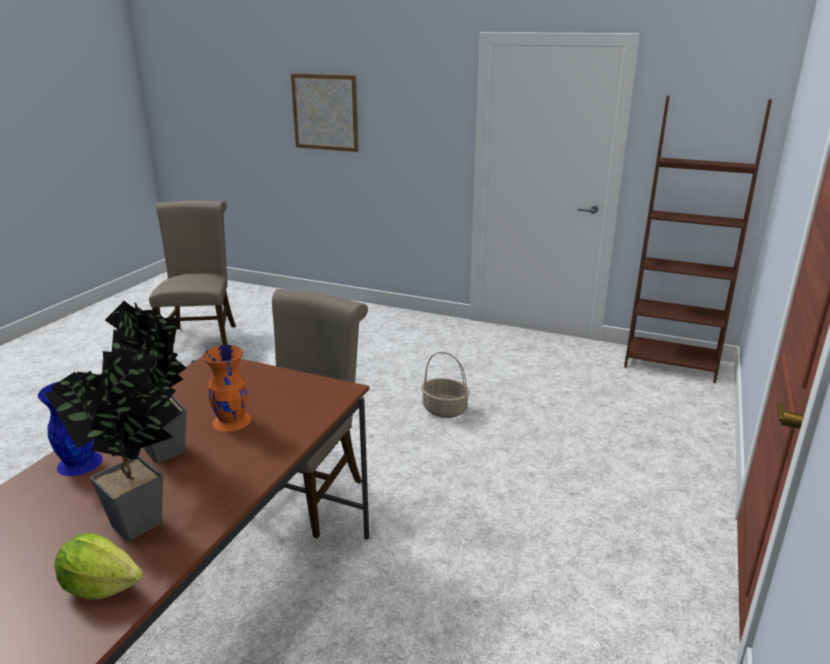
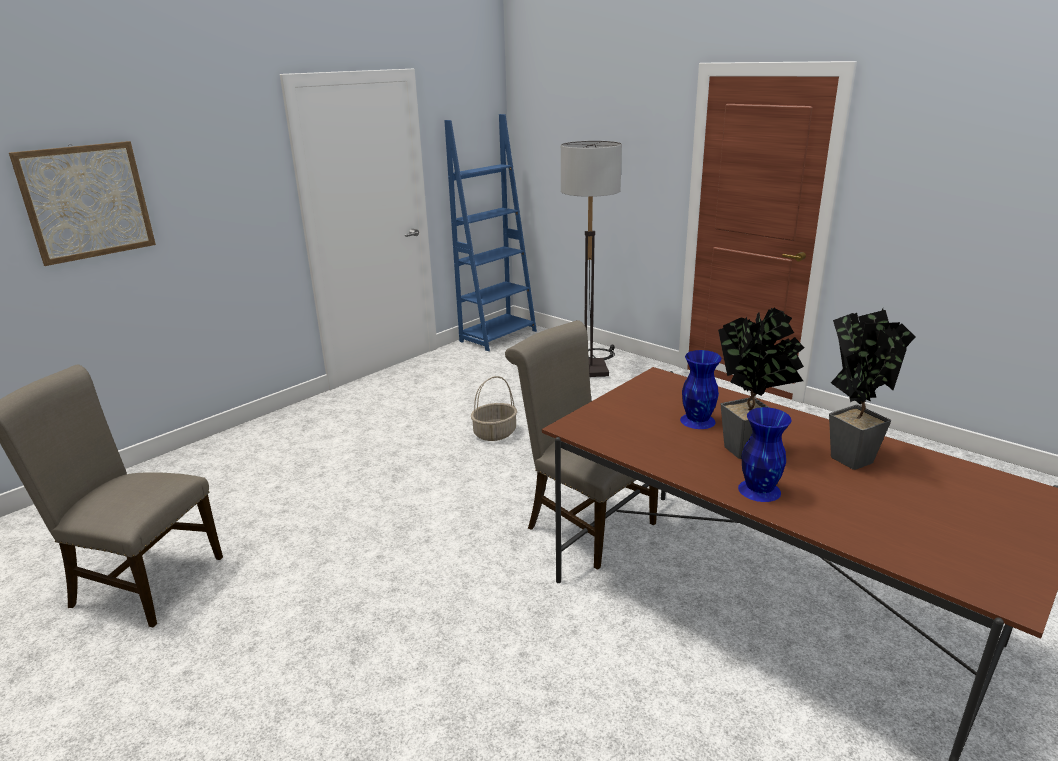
camera: 70 degrees left, 0 degrees up
lettuce [54,533,143,600] -> none
orange vase [203,345,251,432] -> blue vase [680,350,721,429]
brown bookcase [624,95,772,383] -> blue bookcase [444,114,537,351]
none -> floor lamp [561,141,622,377]

